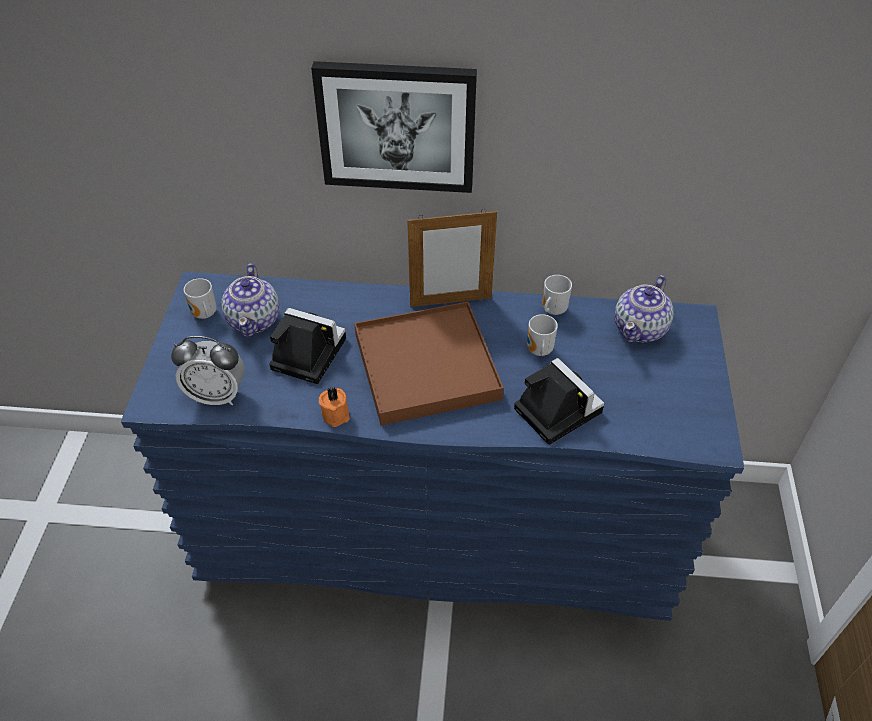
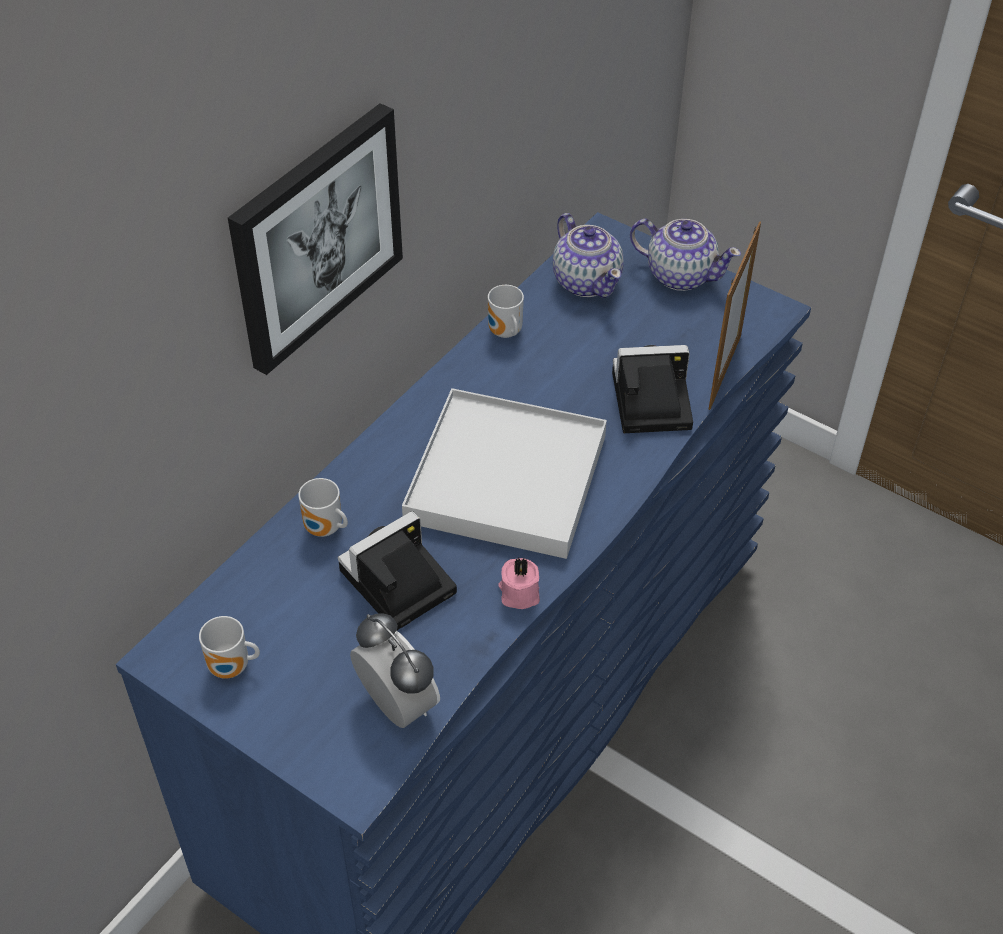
camera: 60 degrees left, 0 degrees up
alarm clock [171,336,245,405] -> alarm clock turned 75 degrees counterclockwise [350,613,440,728]
teapot [222,263,280,337] -> teapot moved to [630,219,741,291]
orange candle [319,387,350,427] -> pink candle [498,557,540,609]
brown tray [354,302,504,425] -> white tray [402,388,607,559]
picture frame [407,209,497,307] -> picture frame moved to [708,221,761,410]
mug [527,314,558,356] -> mug moved to [298,478,348,537]

